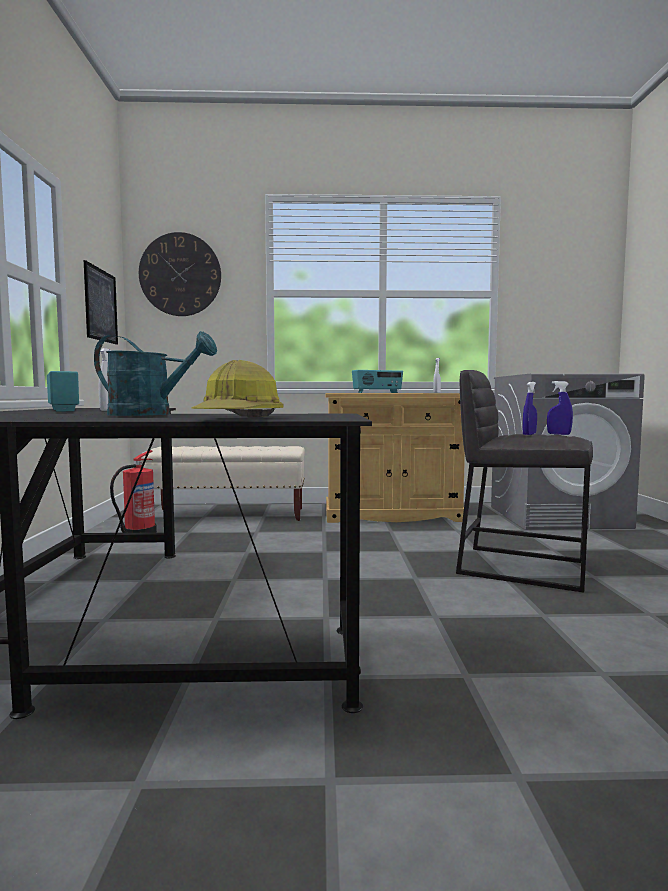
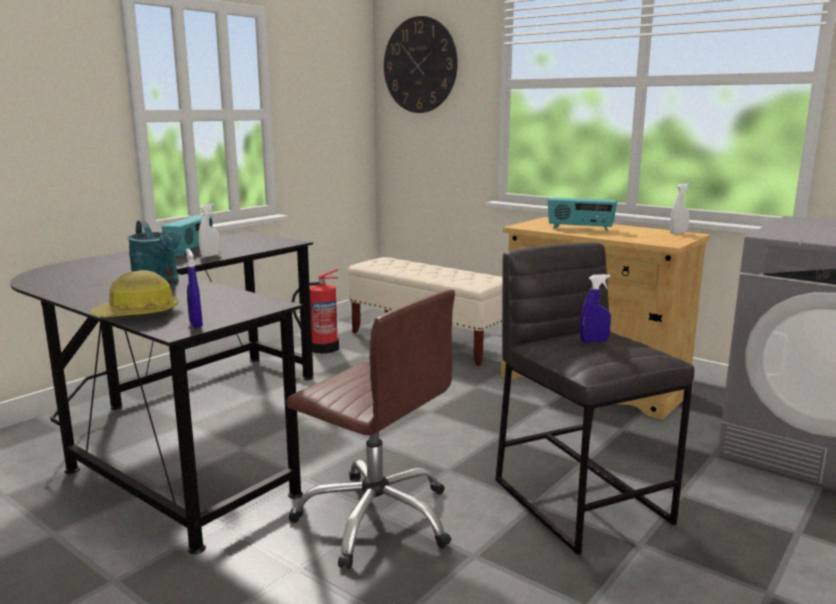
camera: 40 degrees right, 10 degrees up
picture [84,260,118,345] -> none
blue spray bottle [547,381,573,435] -> blue spray bottle moved to [186,249,203,328]
none -> brown office chair [286,289,455,569]

